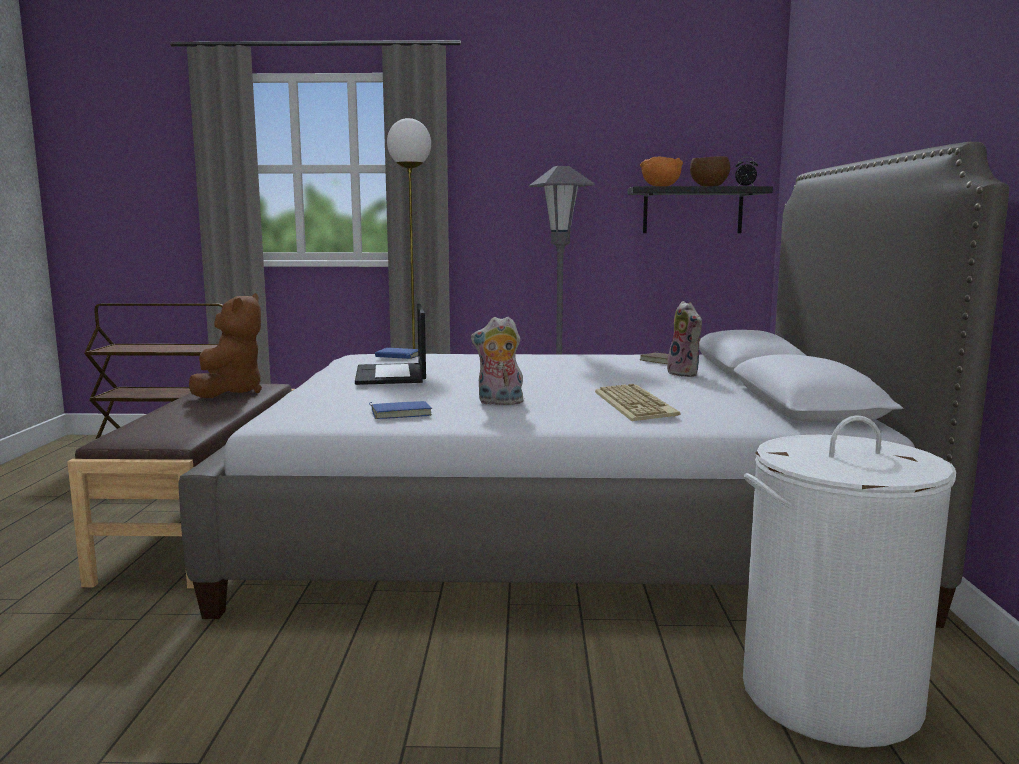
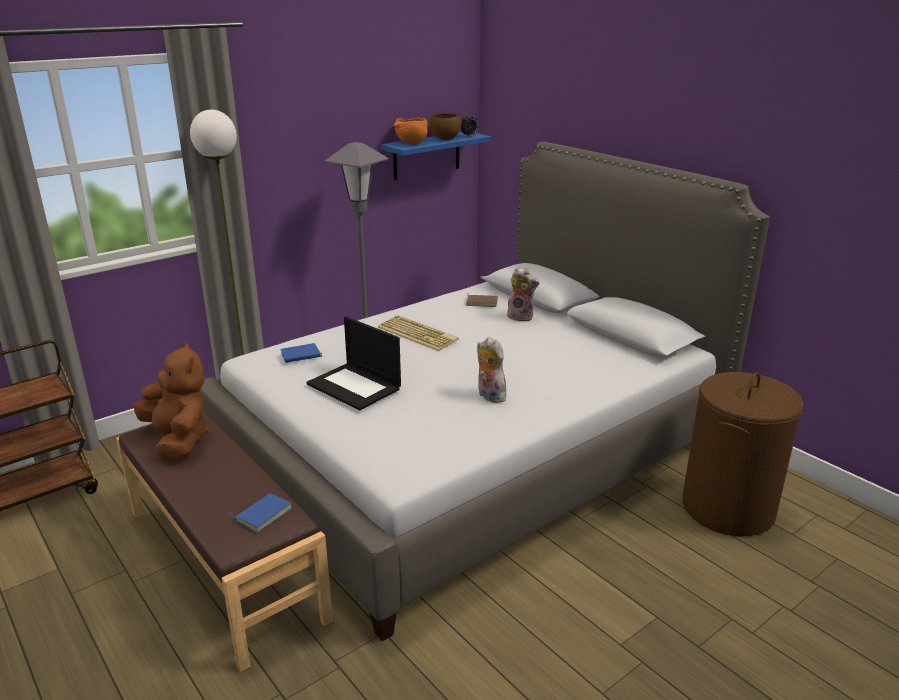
camera: 40 degrees left, 15 degrees up
blue book [369,401,432,419] -> blue book moved to [230,493,292,533]
plush toy [471,316,523,405] -> plush toy turned 90 degrees clockwise [477,337,510,403]
keyboard [595,384,681,421] -> keyboard moved to [378,315,459,351]
black shelf [627,186,773,233] -> blue shelf [381,132,491,180]
white laundry basket [743,415,956,748] -> brown laundry basket [682,372,804,536]

